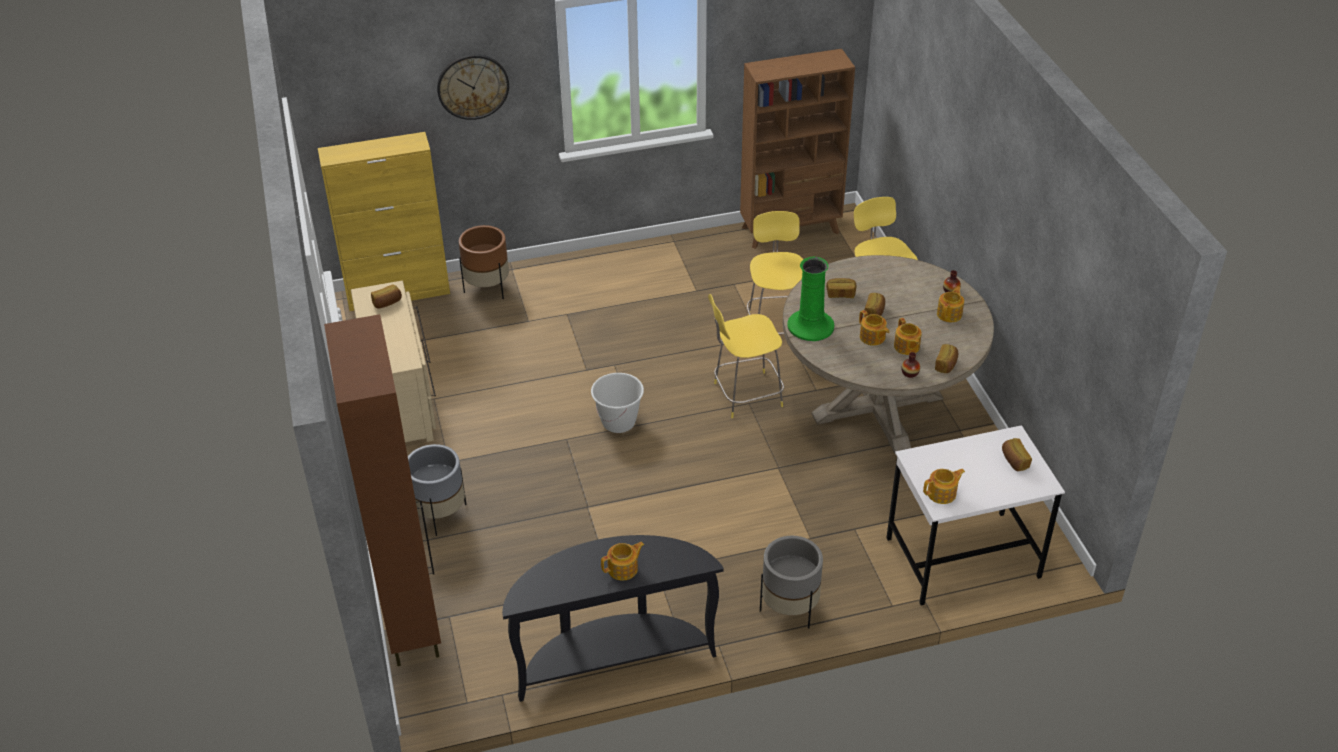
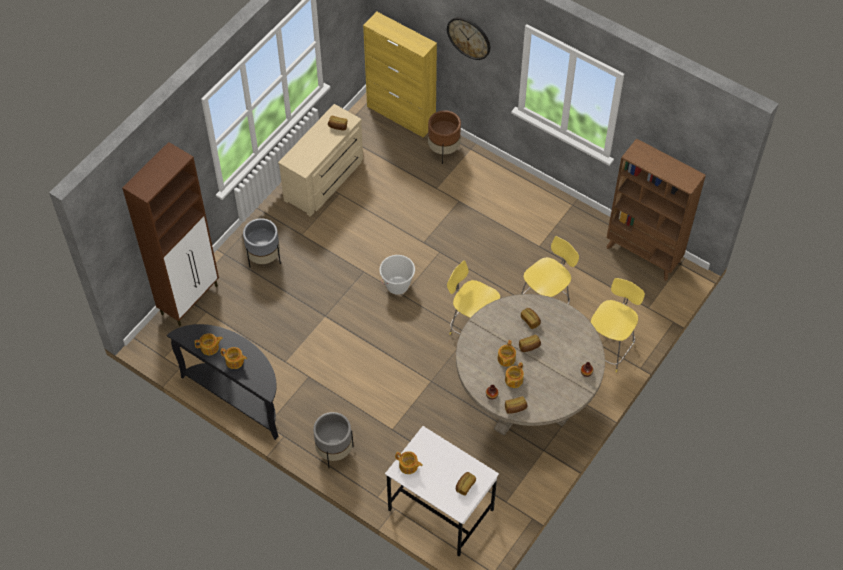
camera: 50 degrees right, 15 degrees up
green vase [787,257,834,341] -> none
teapot [937,286,964,322] -> teapot moved to [195,333,223,355]

